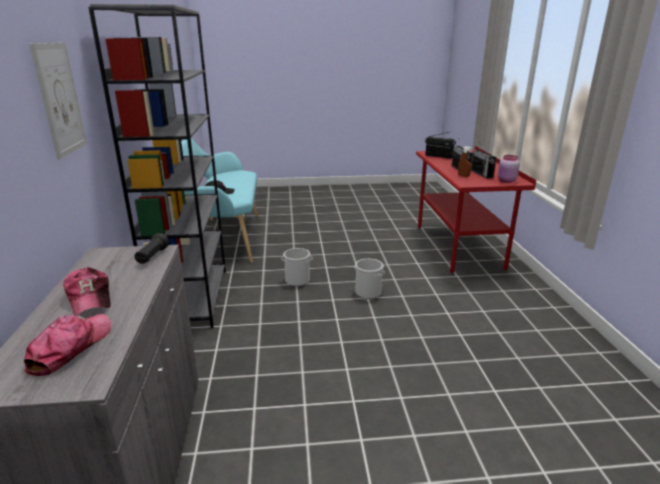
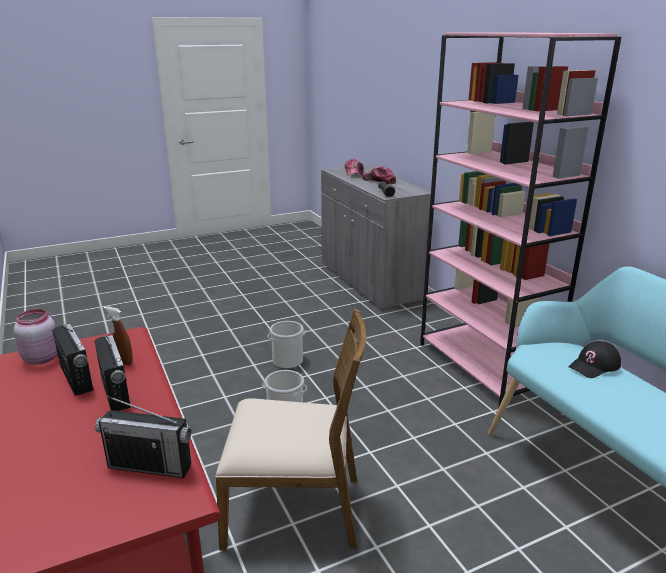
camera: 160 degrees right, 0 degrees up
picture [29,43,87,159] -> none
grey bookcase [88,4,226,328] -> pink bookcase [420,32,621,406]
bucket [281,248,313,286] -> bucket moved to [268,321,306,369]
none -> brown chair [215,309,366,551]

